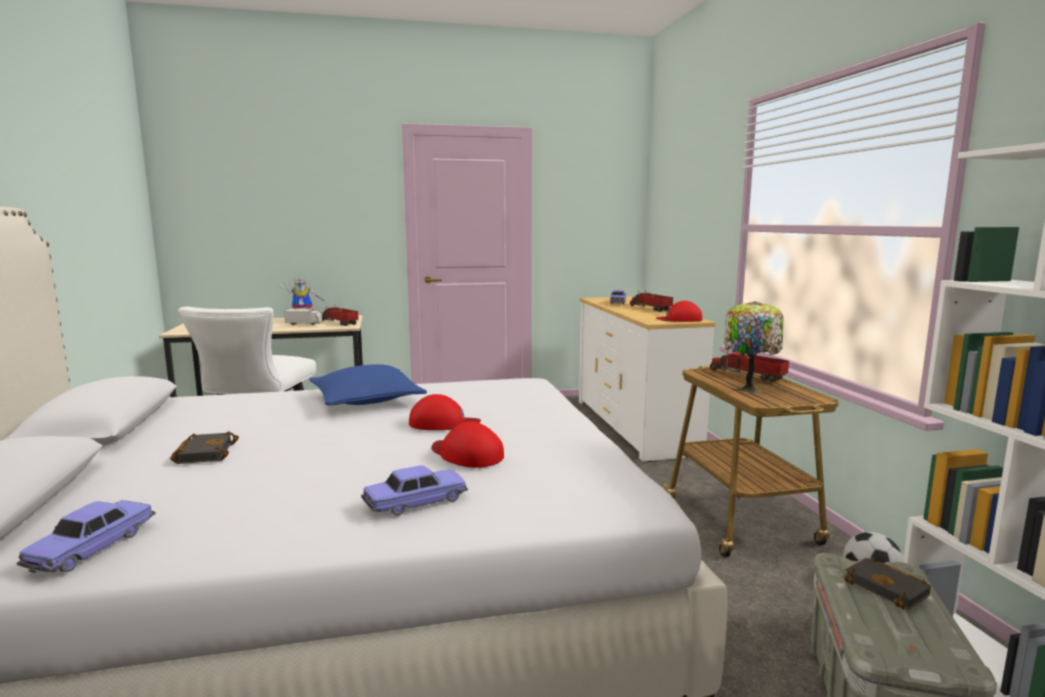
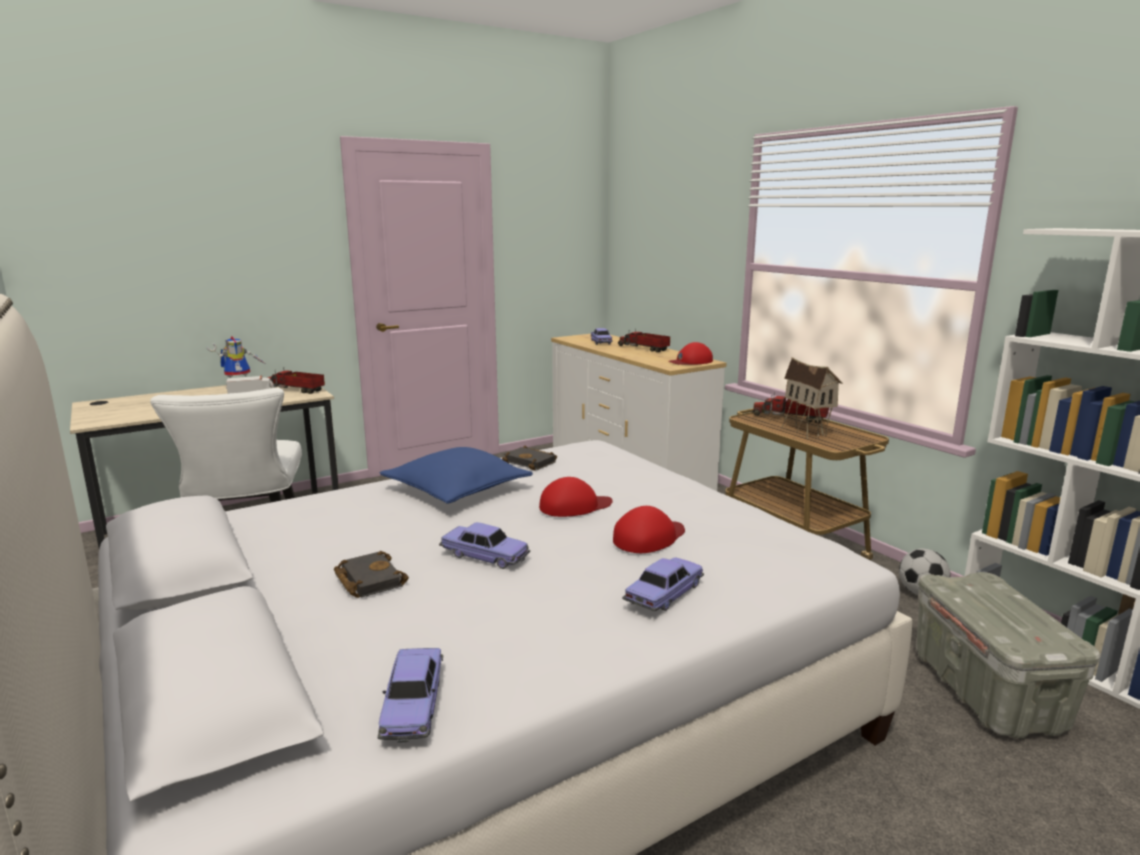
camera: 20 degrees left, 5 degrees up
red cap [431,422,504,468] -> red cap turned 120 degrees clockwise [613,506,685,553]
table lamp [724,301,783,393] -> toy house [781,357,843,440]
black book [844,558,931,610] -> black book moved to [502,446,557,470]
none -> toy car [439,522,530,569]

